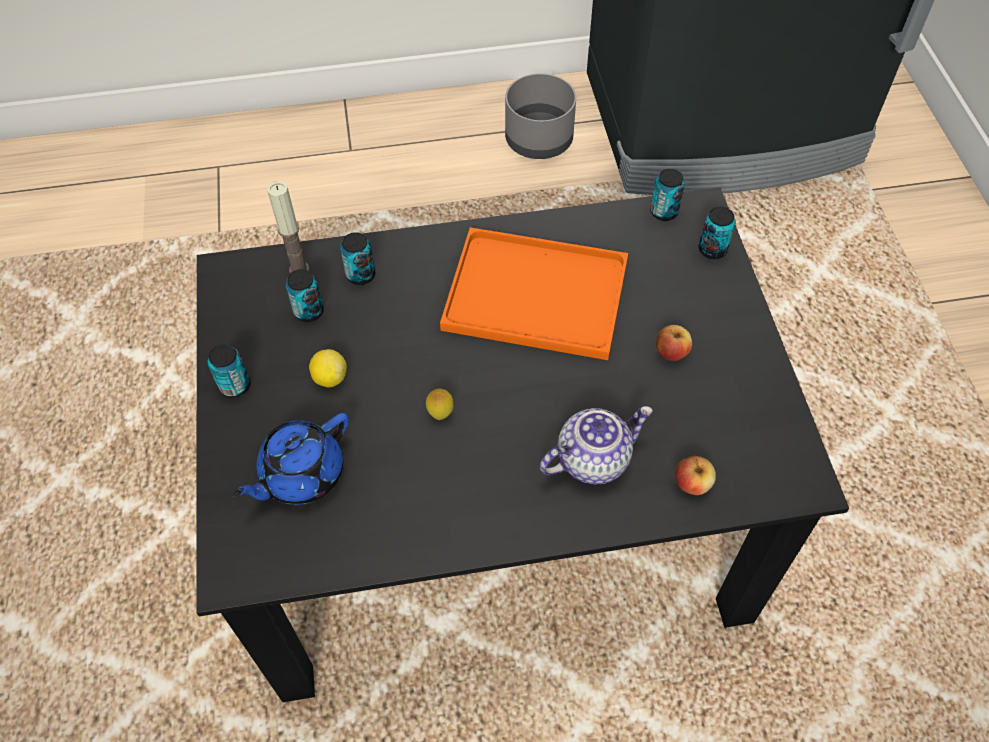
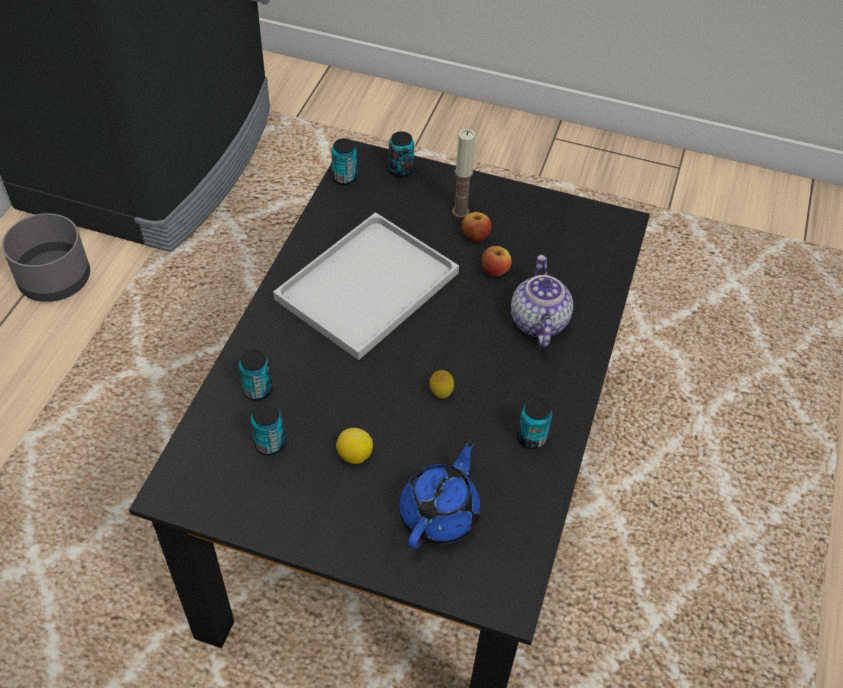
camera: 65 degrees left, 5 degrees down
can [208,344,251,398] -> can moved to [517,398,552,449]
blue teapot [232,413,349,505] -> blue teapot turned 135 degrees counterclockwise [399,438,481,549]
candle [267,181,309,273] -> candle moved to [452,129,476,218]
orange tray [440,227,628,360] -> white tray [273,212,459,360]
apple [675,456,716,495] -> apple moved to [481,246,512,277]

